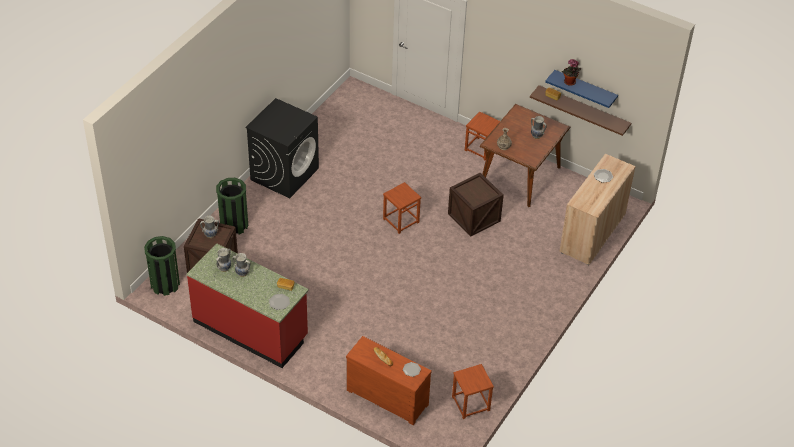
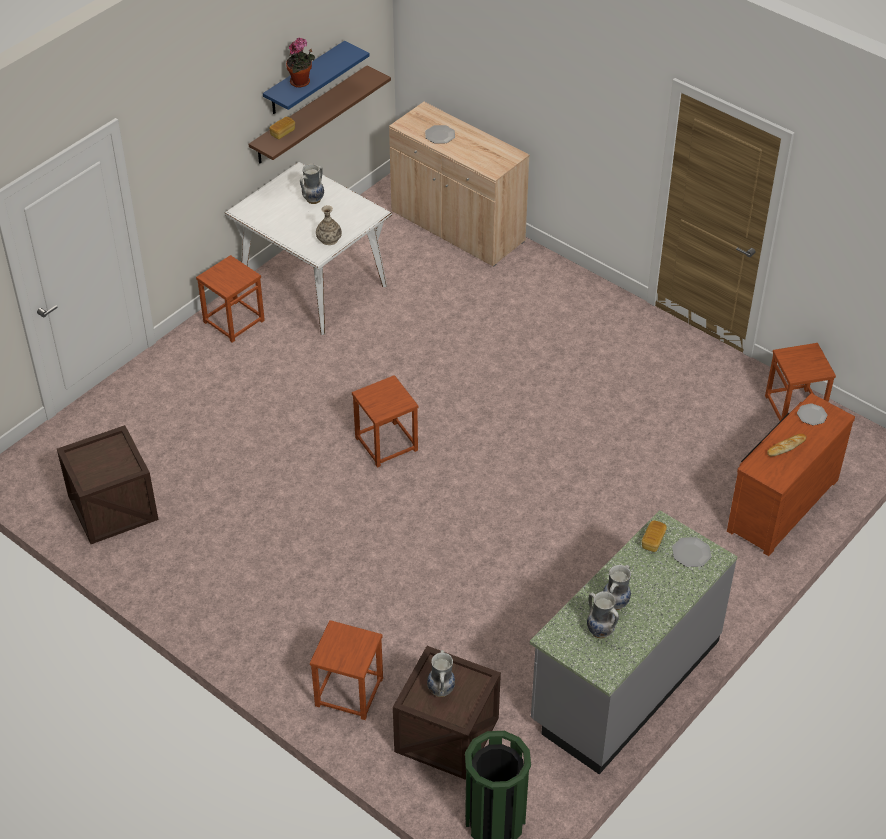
camera: 80 degrees left, 0 degrees up
red counter [186,243,309,368] -> grey counter [530,510,737,774]
green trash can [216,178,248,234] -> brown stool [310,620,383,720]
black washing machine [245,98,319,198] -> none
crate [448,173,504,237] -> crate moved to [57,425,159,544]
brown dining table [480,104,570,207] -> white dining table [224,162,392,335]

